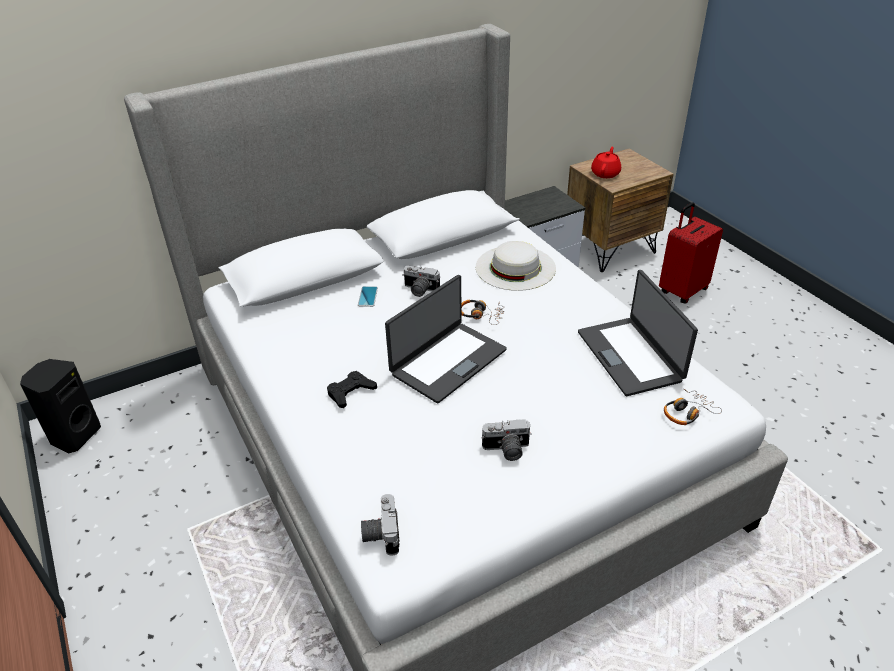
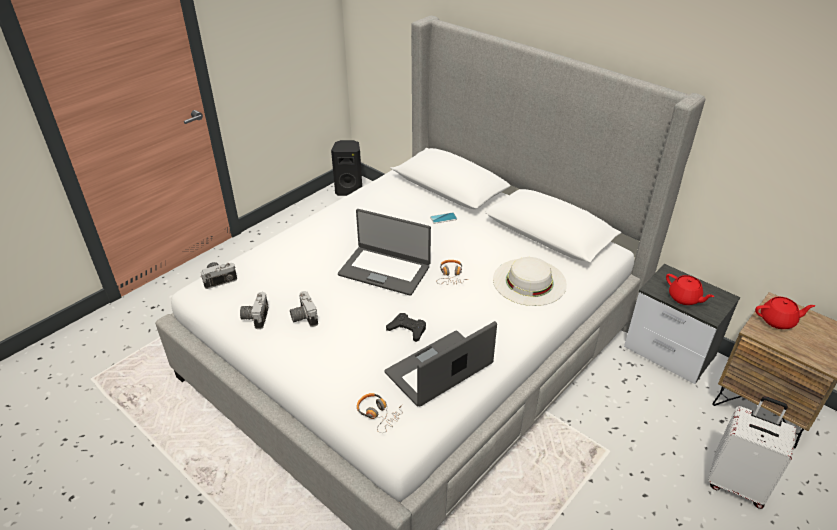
camera: 70 degrees right, 0 degrees up
black game controller [327,371,377,408] -> black game controller moved to [386,313,426,342]
camera [402,266,440,297] -> camera moved to [240,292,269,329]
red suitcase [659,202,723,304] -> white suitcase [708,396,796,509]
none -> red teapot [666,274,715,305]

